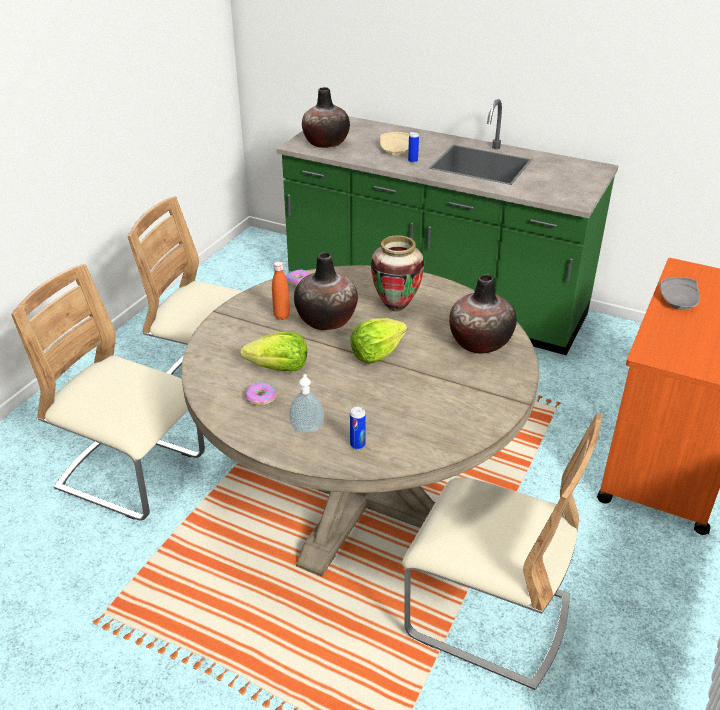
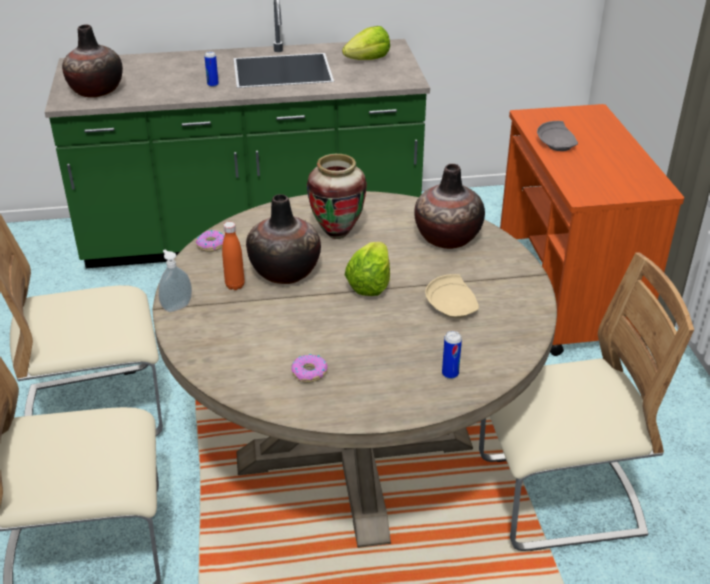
camera: 35 degrees left, 0 degrees up
lettuce [241,332,307,371] -> lettuce moved to [342,26,390,60]
soap dispenser [289,374,324,432] -> soap dispenser moved to [158,249,192,312]
beige plate [380,132,409,155] -> beige plate moved to [425,274,479,318]

